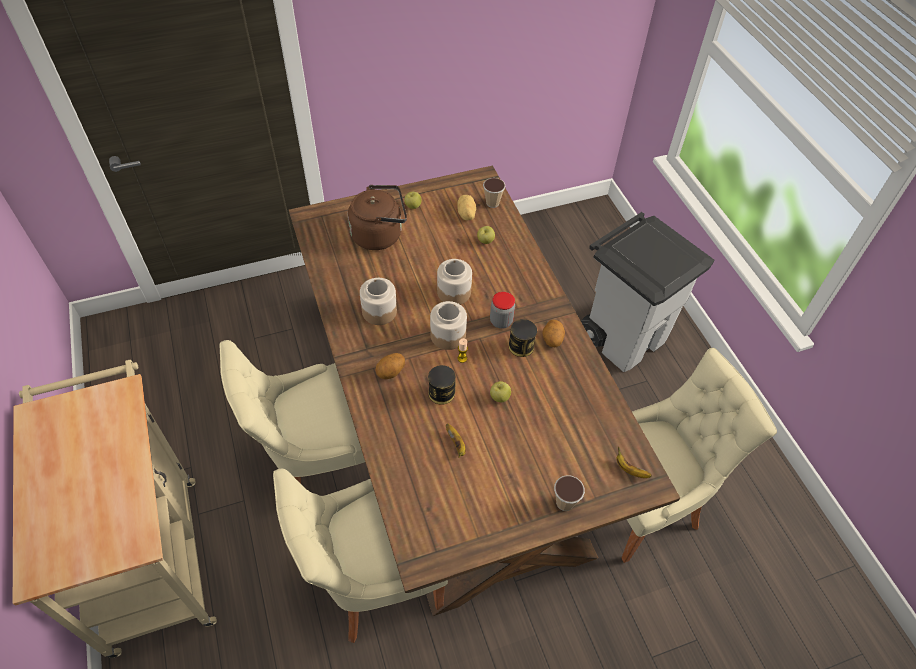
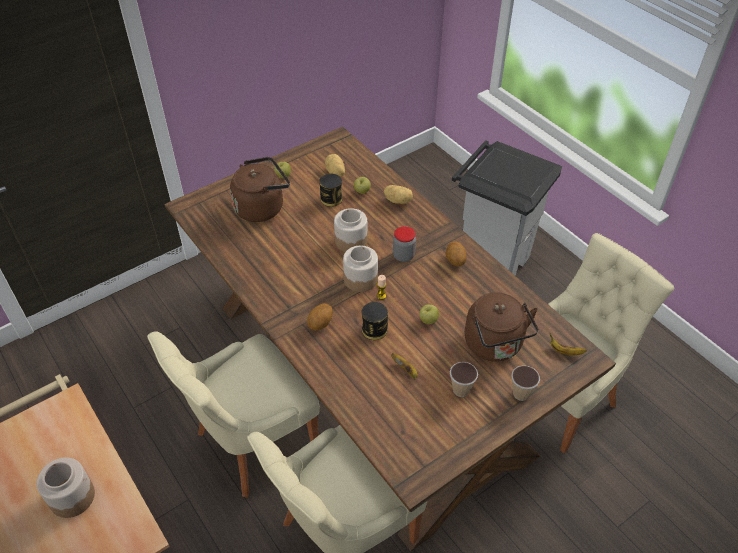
camera: 15 degrees left, 5 degrees down
jar [360,278,397,325] -> jar moved to [36,457,95,518]
cup [483,178,505,208] -> cup moved to [450,362,478,397]
can [509,319,537,357] -> can moved to [319,174,342,207]
none -> potato [384,185,413,204]
none -> brown kettle [465,292,539,361]

